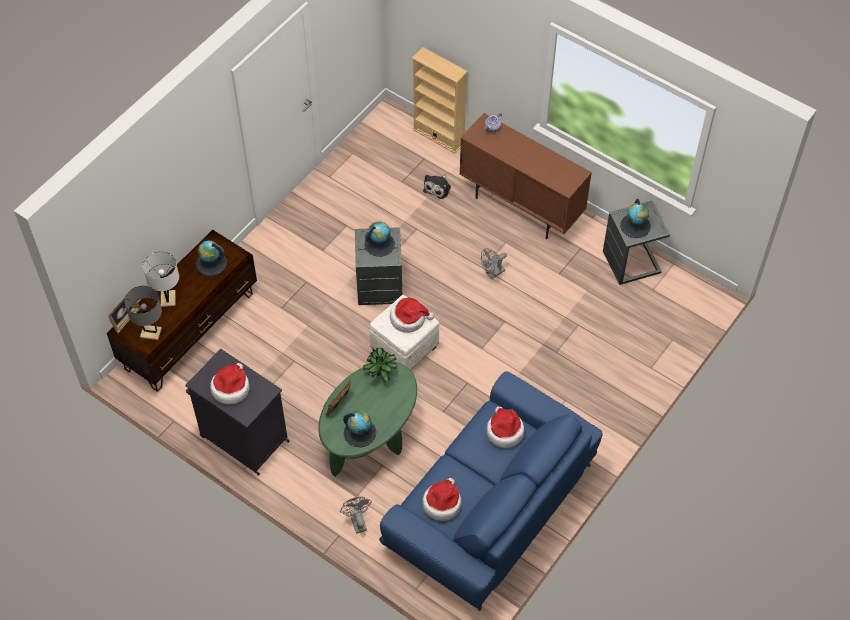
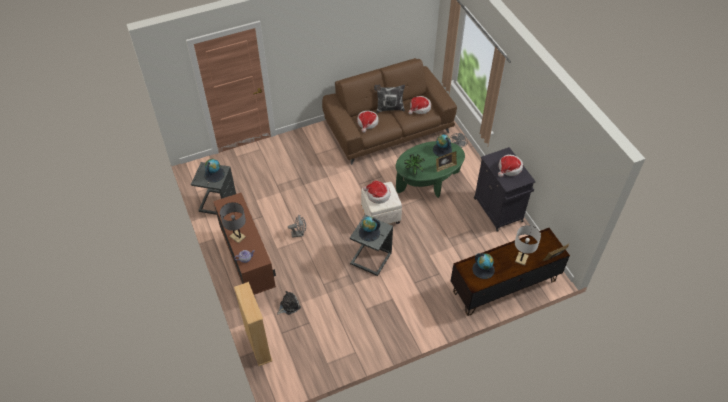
camera: 150 degrees left, 5 degrees down
grey table lamp [125,286,162,340] -> grey table lamp moved to [220,202,246,243]
blue sofa [379,371,603,611] -> brown sofa [322,58,457,165]
none -> pillow [374,85,405,113]

